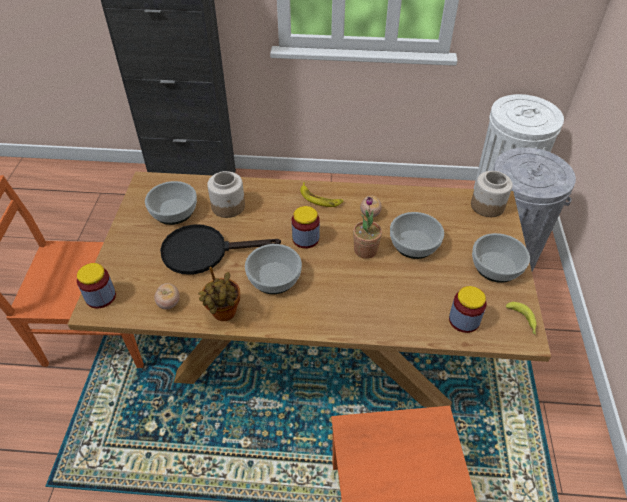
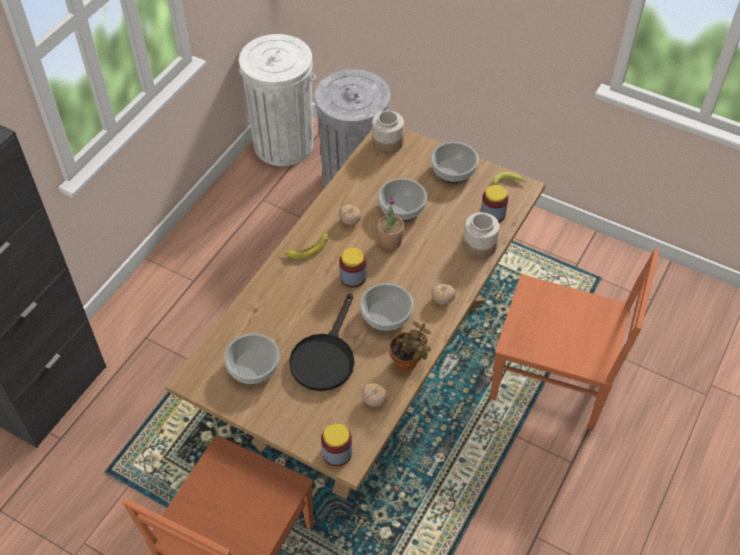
camera: 65 degrees left, 5 degrees up
jar [207,171,245,218] -> jar moved to [463,212,500,258]
none -> tomato [431,284,456,305]

